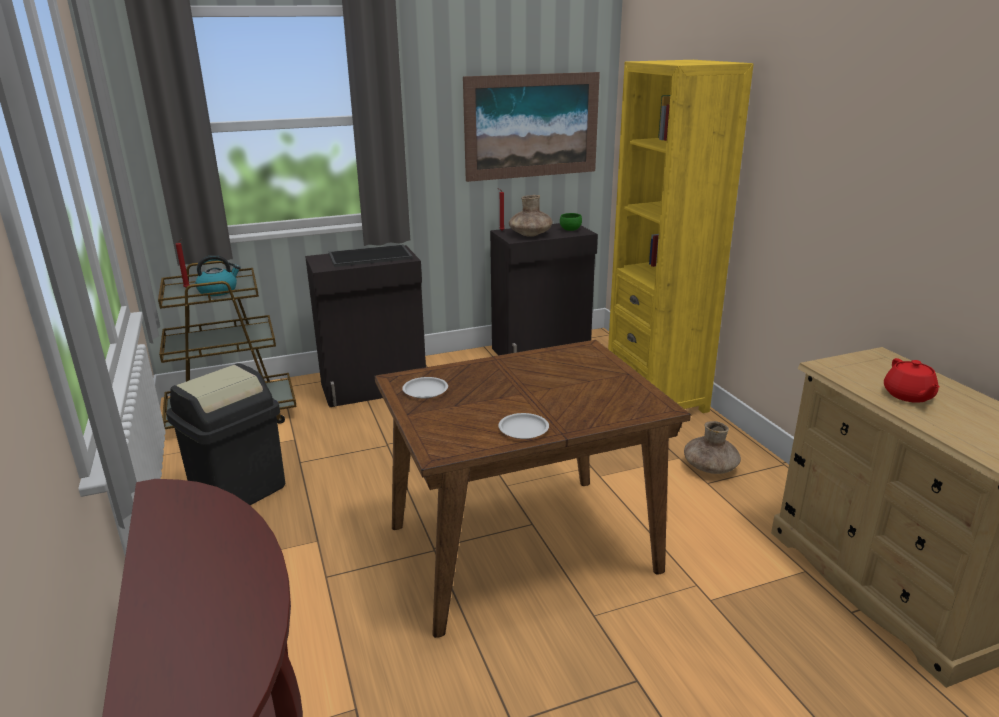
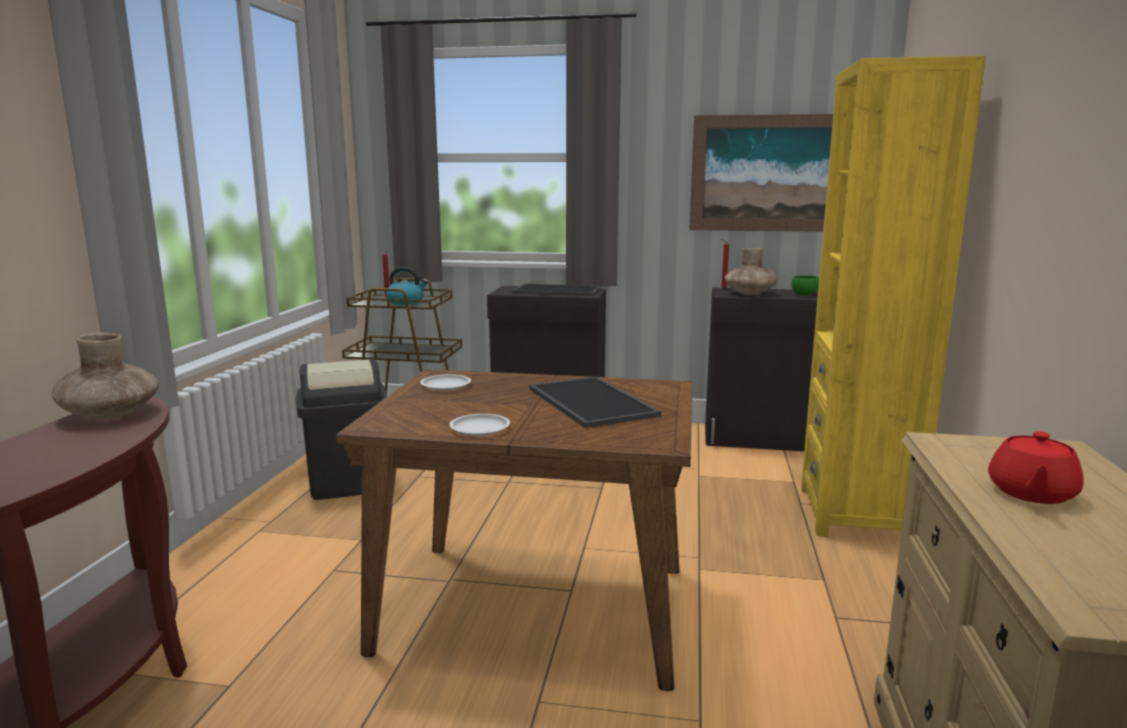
camera: 30 degrees right, 10 degrees down
brown vase [684,421,741,474] -> brown vase moved to [52,333,159,420]
none -> tray [529,376,661,428]

